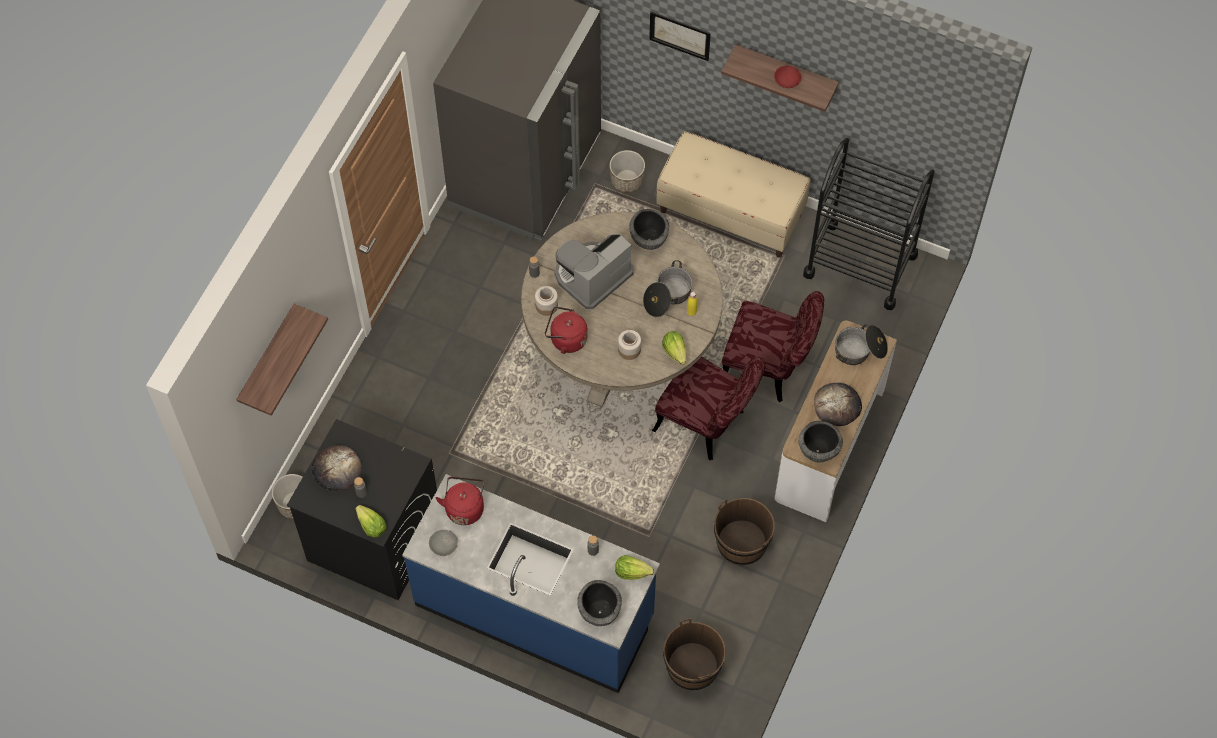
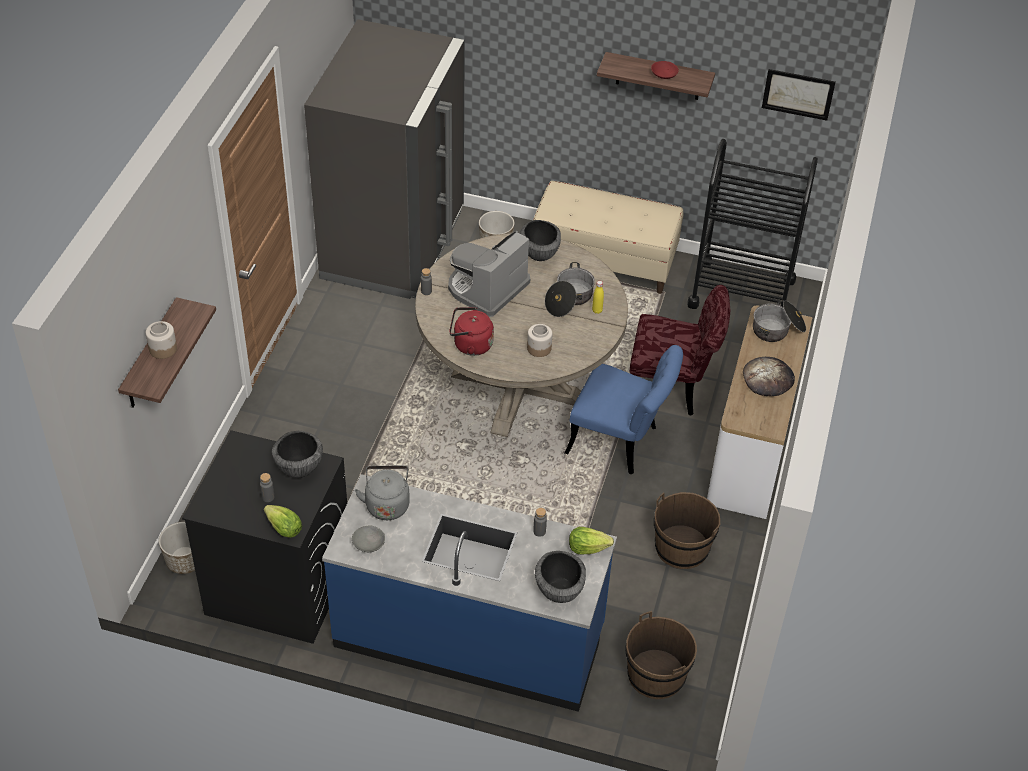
camera: 10 degrees left, 15 degrees down
bread [312,445,362,491] -> none
red kettle [436,477,484,525] -> grey kettle [355,466,410,520]
jar [535,286,558,316] -> jar moved to [146,321,177,359]
picture [649,11,711,61] -> picture moved to [762,69,835,121]
red chair [652,356,766,460] -> blue chair [565,345,683,474]
lettuce [662,331,686,365] -> none
bowl [798,421,843,462] -> bowl moved to [272,431,323,478]

